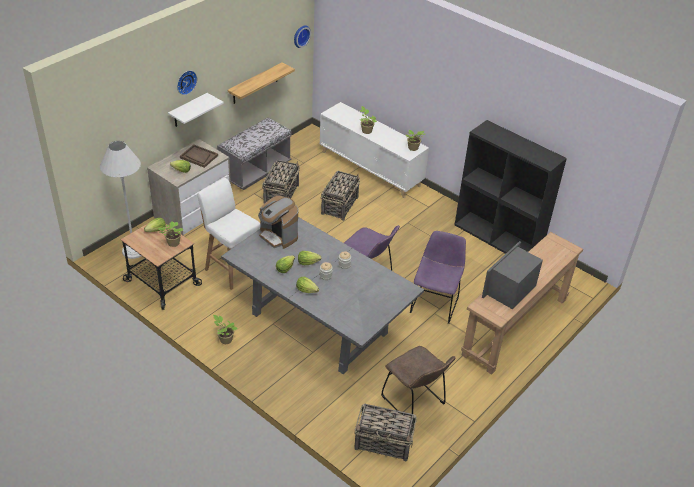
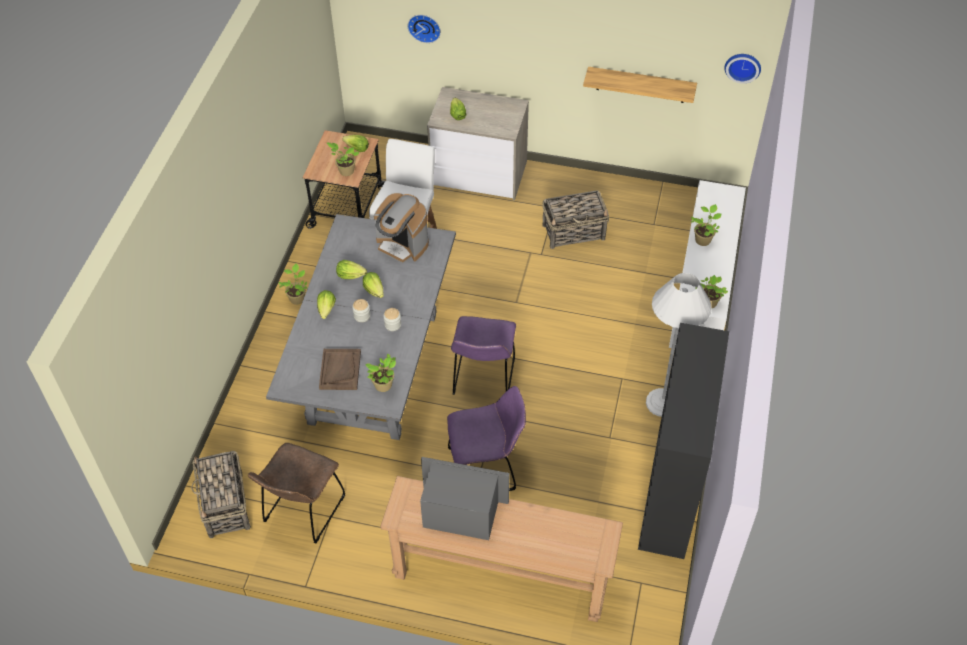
camera: 65 degrees right, 10 degrees up
white floor lamp [100,141,141,259] -> white floor lamp moved to [646,273,712,417]
white shelf [168,93,224,127] -> none
wall clock [177,70,197,95] -> wall clock moved to [408,15,441,43]
brown tray [180,144,218,168] -> brown tray moved to [319,349,361,390]
grey bench [217,118,292,190] -> none
coffee machine [258,196,298,249] -> coffee machine turned 75 degrees counterclockwise [374,193,429,263]
basket [321,171,360,221] -> none
none -> potted plant [365,354,396,392]

